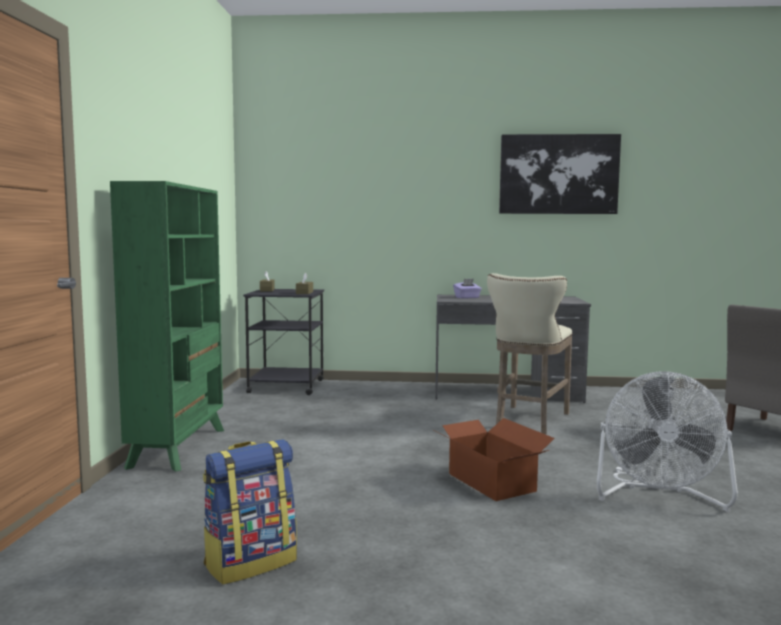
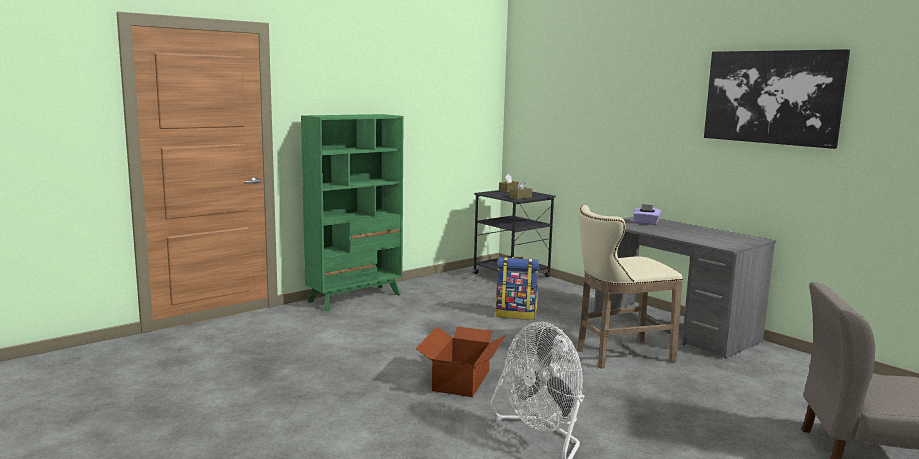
camera: 45 degrees right, 5 degrees up
backpack [203,439,297,584] -> backpack moved to [496,256,539,320]

